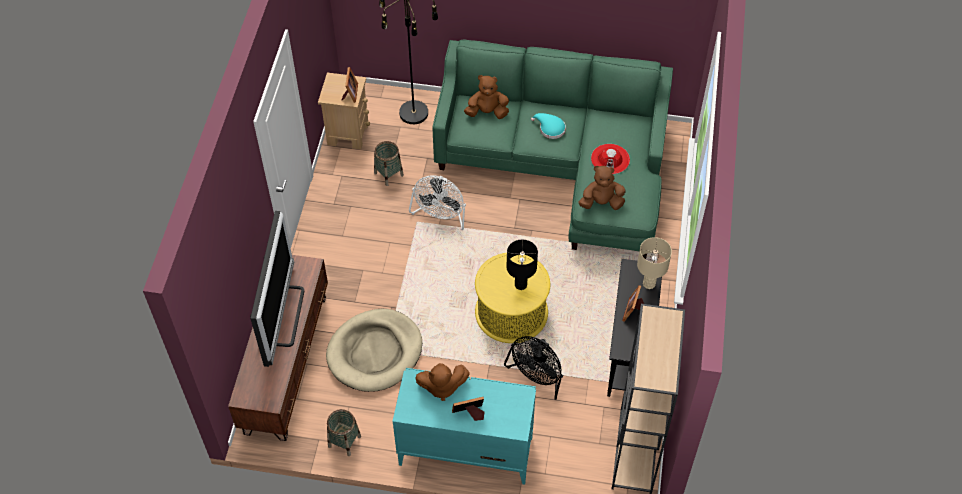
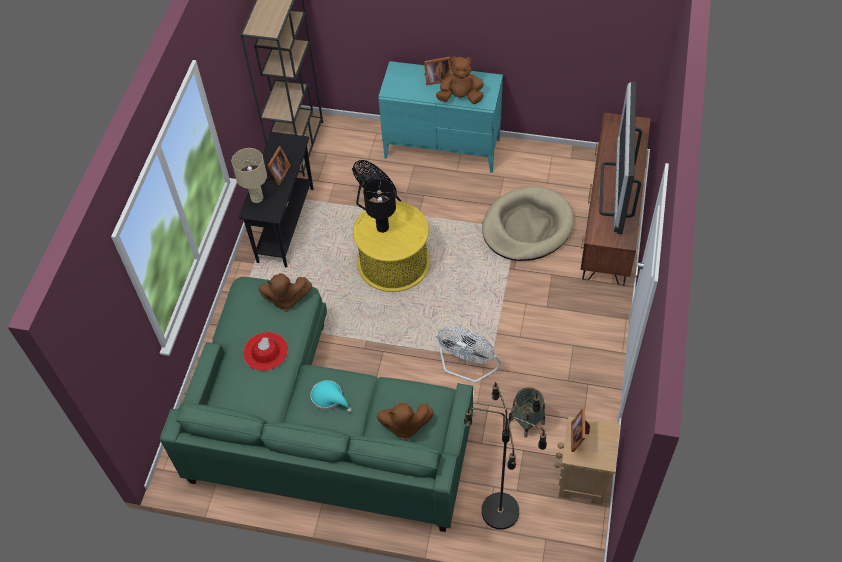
camera: 175 degrees left, 0 degrees up
basket [327,409,361,456] -> none

